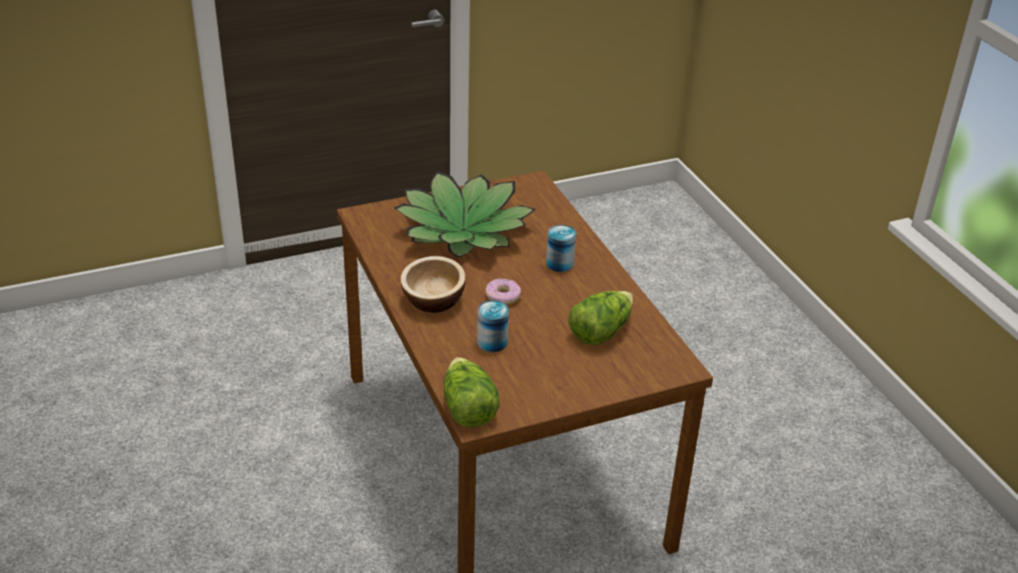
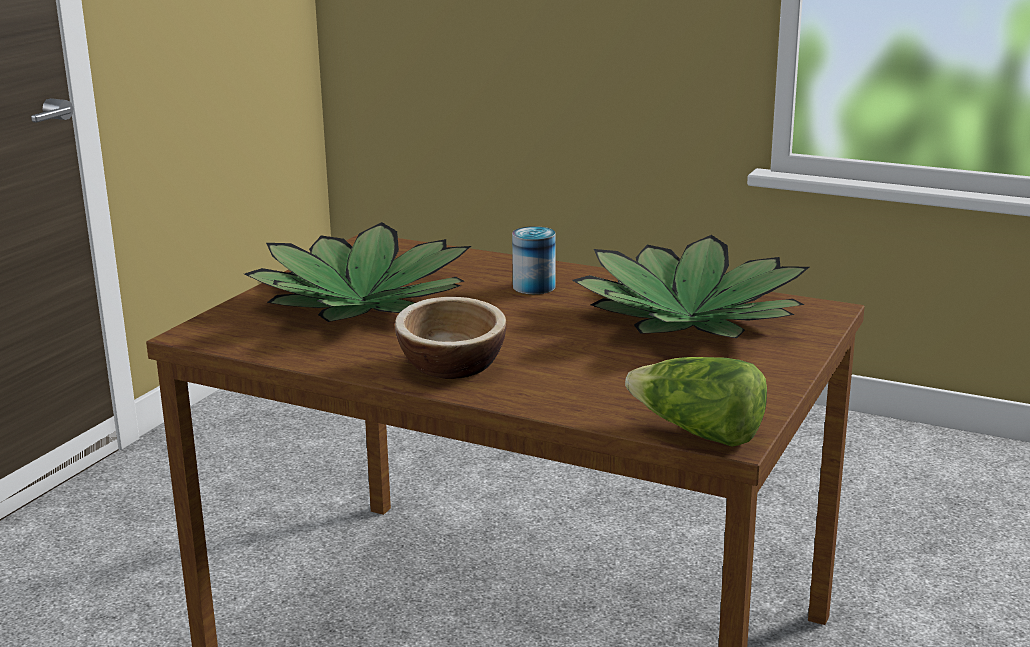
camera: 40 degrees left, 15 degrees down
can [477,300,509,352] -> none
donut [485,279,521,305] -> none
lettuce [568,291,633,345] -> potted plant [572,235,809,338]

